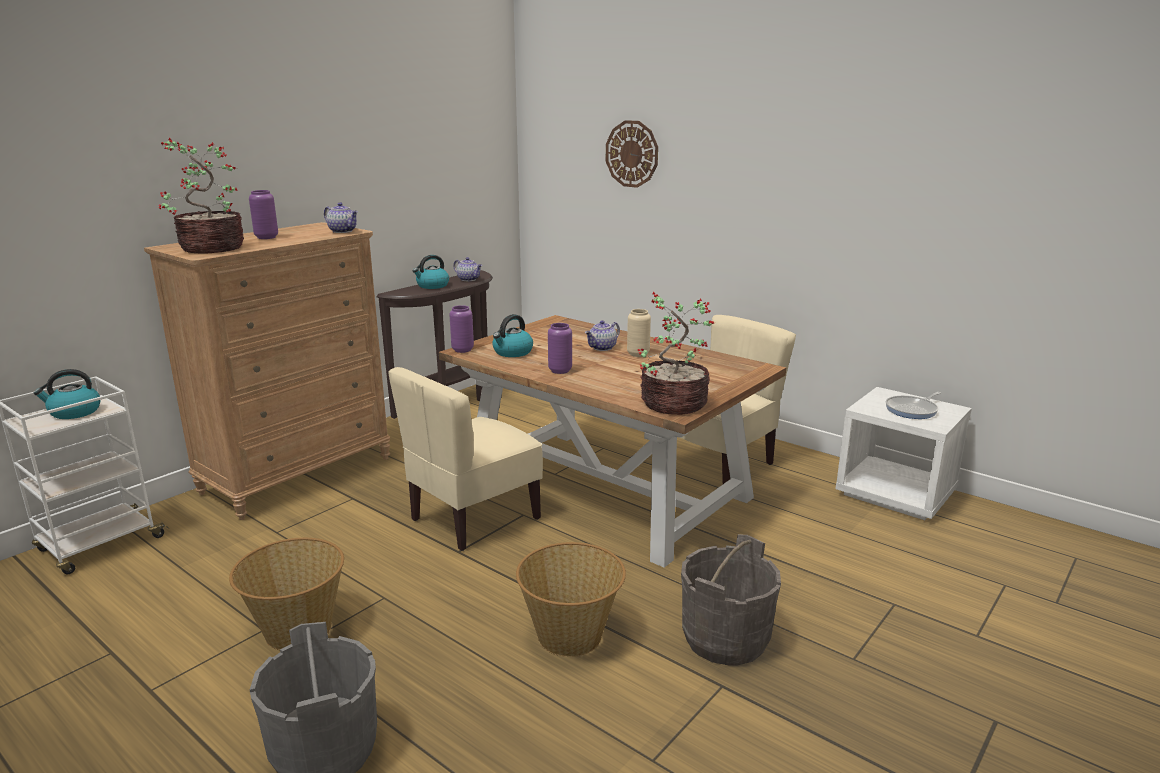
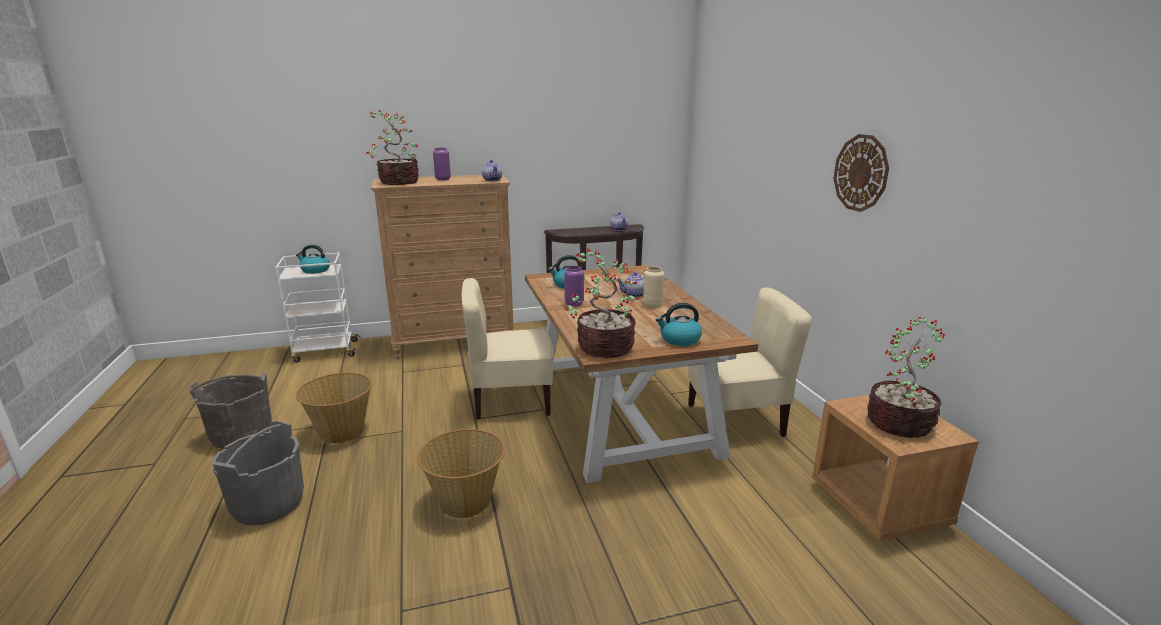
camera: 35 degrees right, 0 degrees up
kettle [413,255,449,289] -> kettle moved to [656,303,702,346]
purple vase [449,305,474,353] -> none
wall clock [606,120,658,188] -> wall clock moved to [833,134,889,212]
grey bucket [681,534,781,666] -> grey bucket moved to [189,372,272,449]
white nightstand [835,387,972,520] -> brown nightstand [812,395,979,542]
frying pan [886,392,941,419] -> potted plant [867,317,946,438]

